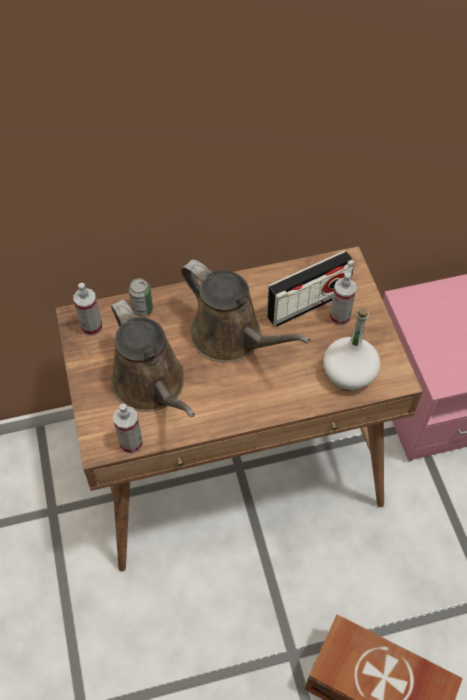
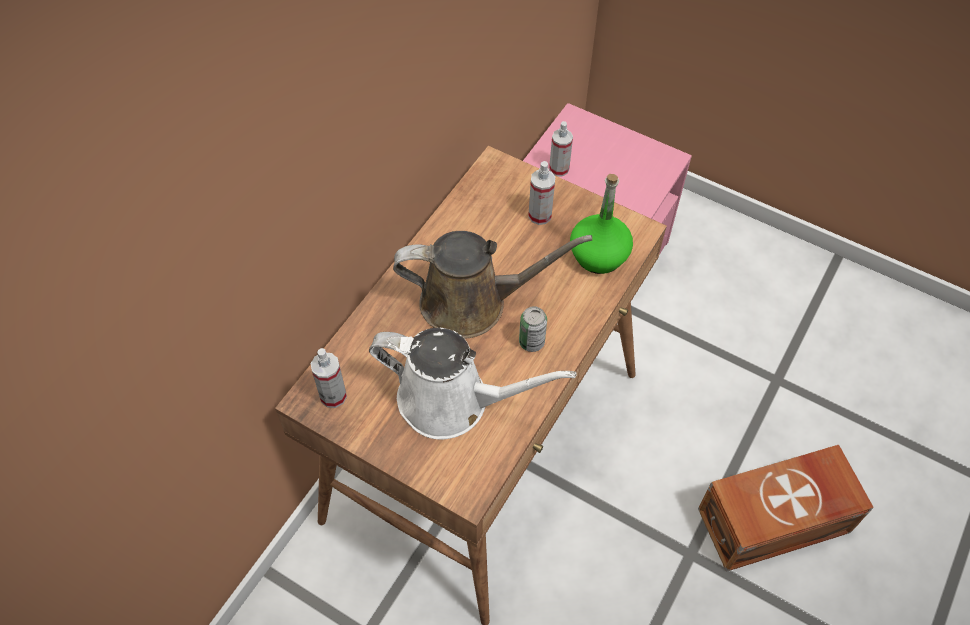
camera: 45 degrees left, 0 degrees up
brown watering can [111,299,195,418] -> white watering can [369,328,577,440]
spray bottle [113,403,143,454] -> spray bottle moved to [549,121,573,177]
can [129,278,153,317] -> can moved to [519,306,547,352]
radio [267,250,355,327] -> none
white bottle [323,307,380,391] -> green bottle [570,174,633,274]

